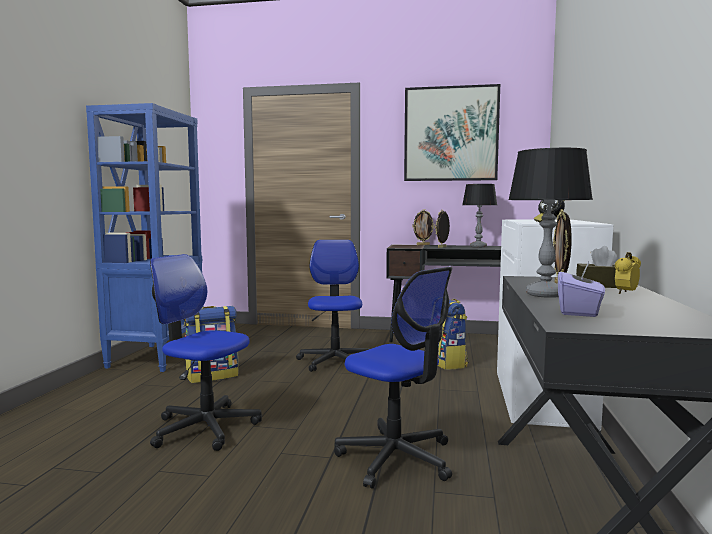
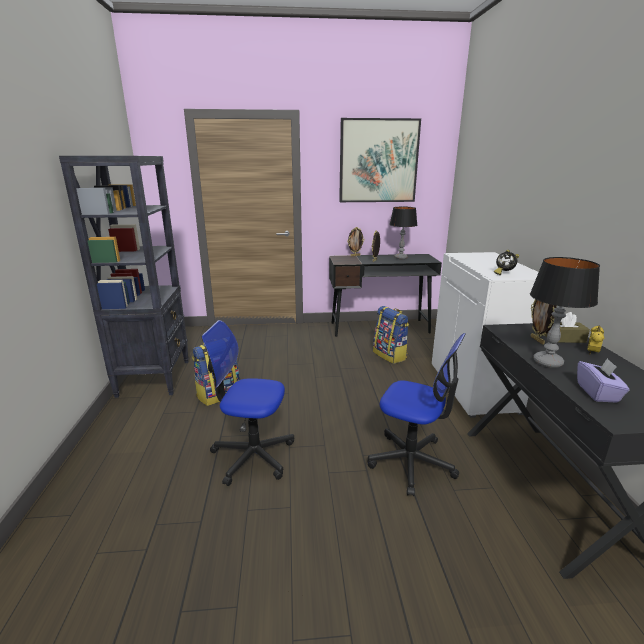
camera: 15 degrees left, 15 degrees up
blue bookcase [86,103,202,372] -> black bookcase [59,156,189,398]
office chair [296,240,369,372] -> none

